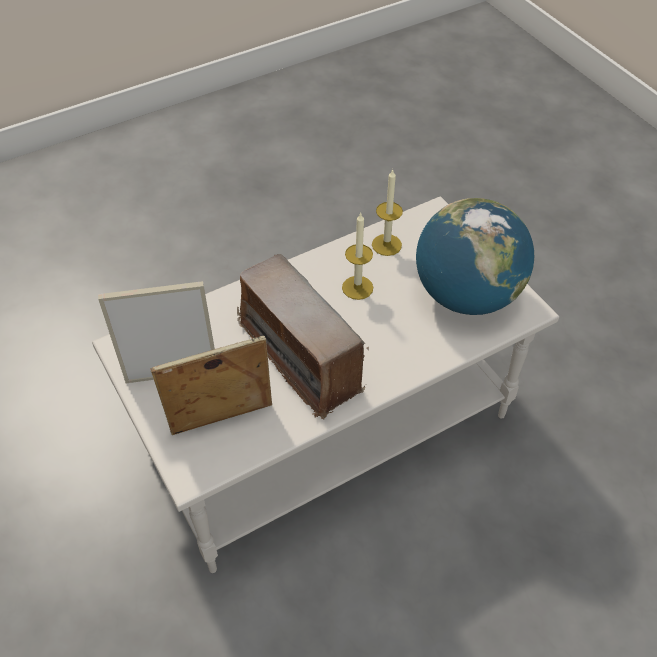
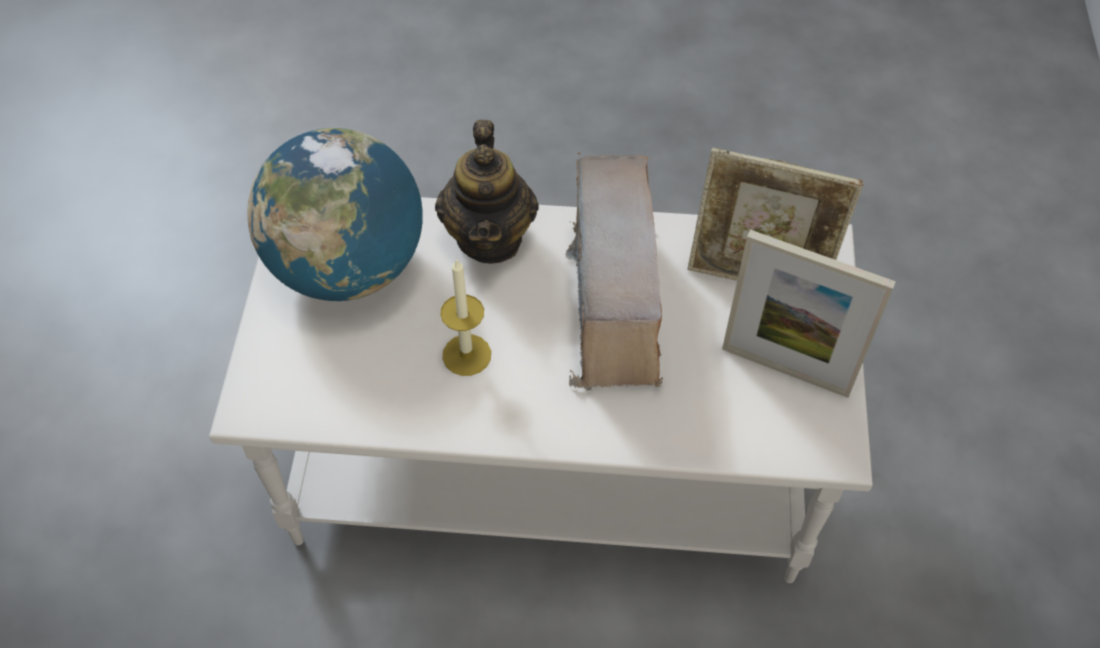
camera: 145 degrees left, 5 degrees up
candle [372,169,403,256] -> none
none -> teapot [435,120,539,264]

